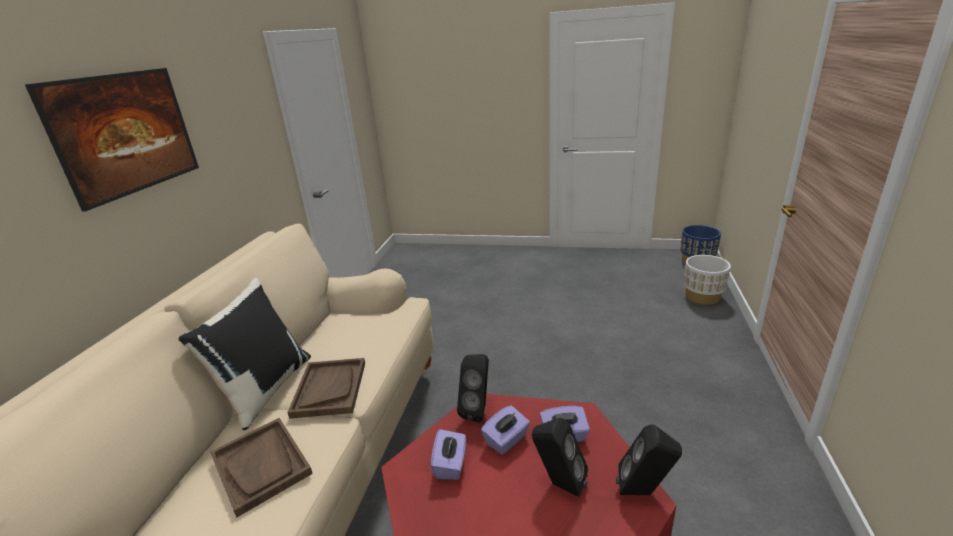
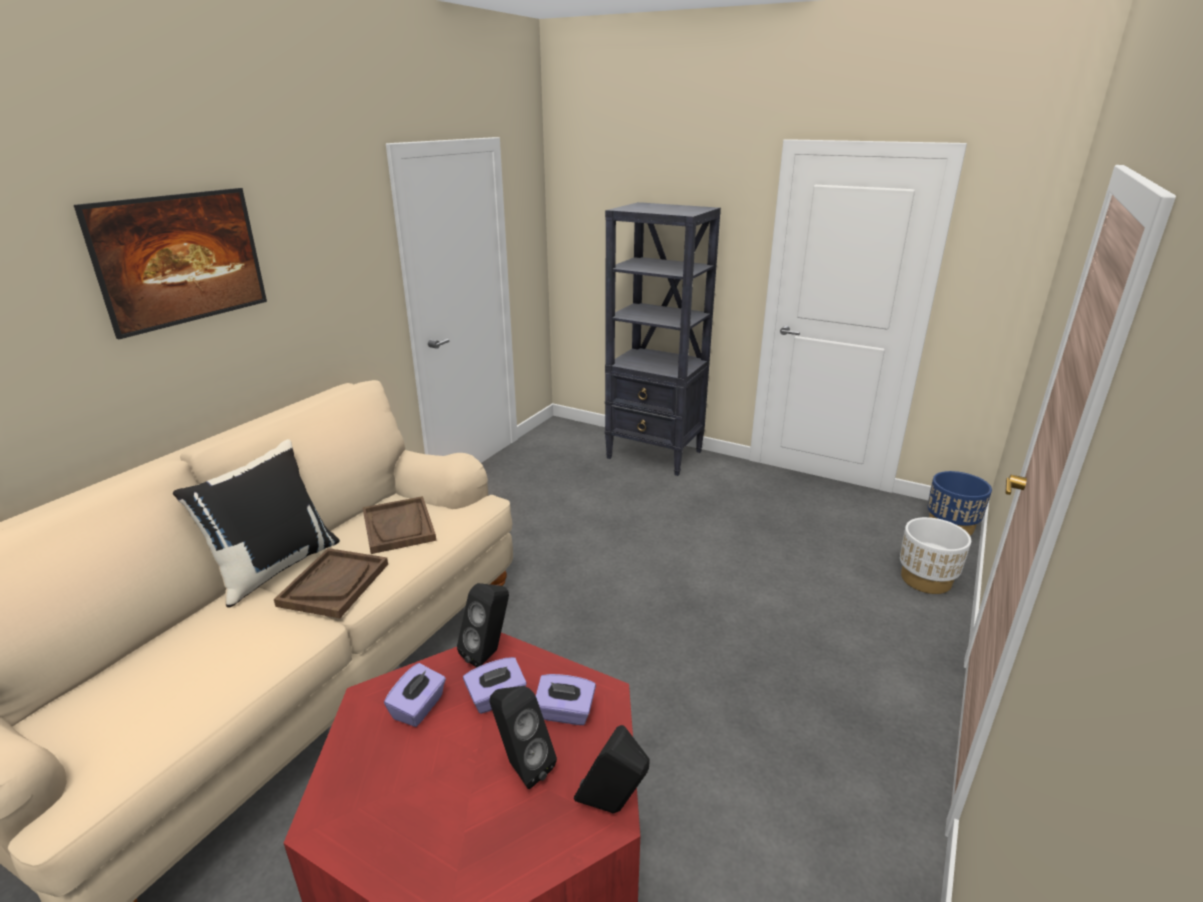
camera: 15 degrees right, 0 degrees up
brown tray [210,418,313,518] -> brown tray moved to [362,496,436,554]
none -> black bookcase [605,202,721,476]

